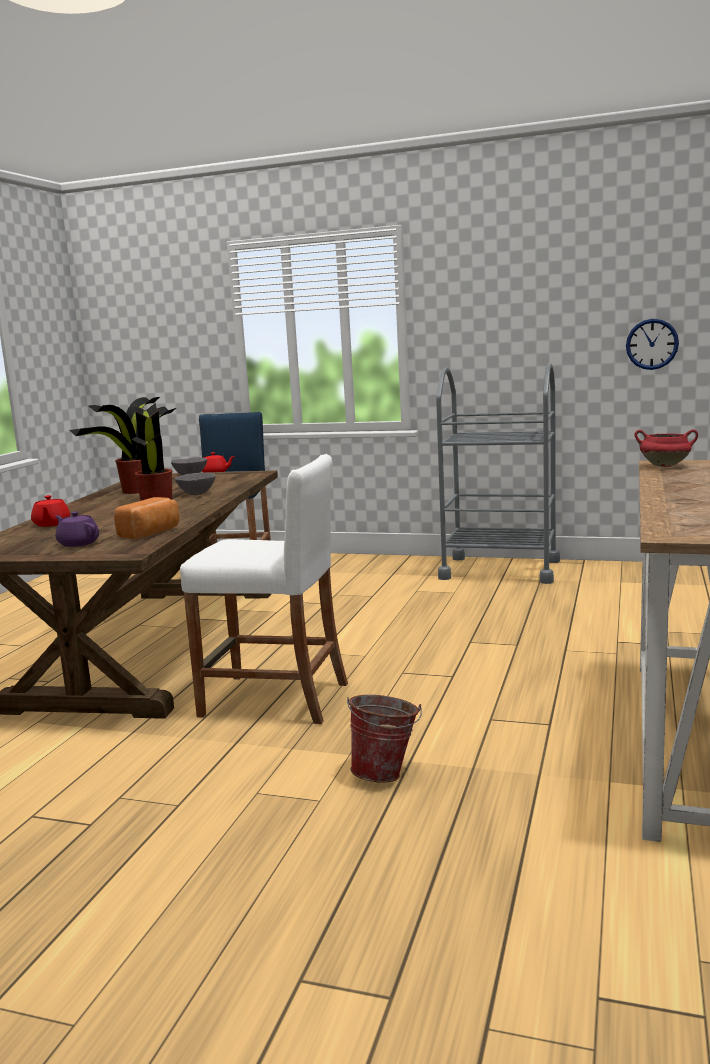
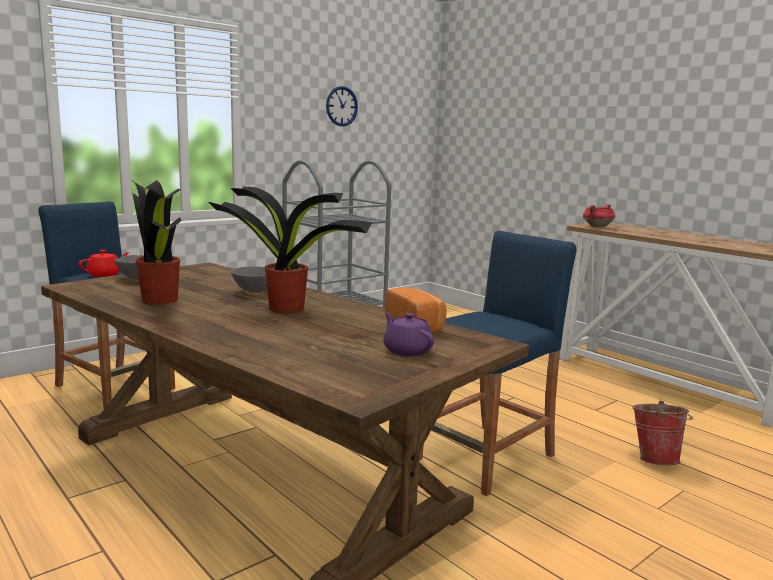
camera: 60 degrees left, 0 degrees up
red teapot [31,495,70,527] -> none
purple teapot [55,511,99,547] -> purple teapot turned 75 degrees clockwise [383,312,434,357]
white stool [180,454,348,724] -> blue stool [419,231,576,496]
wall clock [626,319,679,370] -> wall clock moved to [326,86,358,126]

